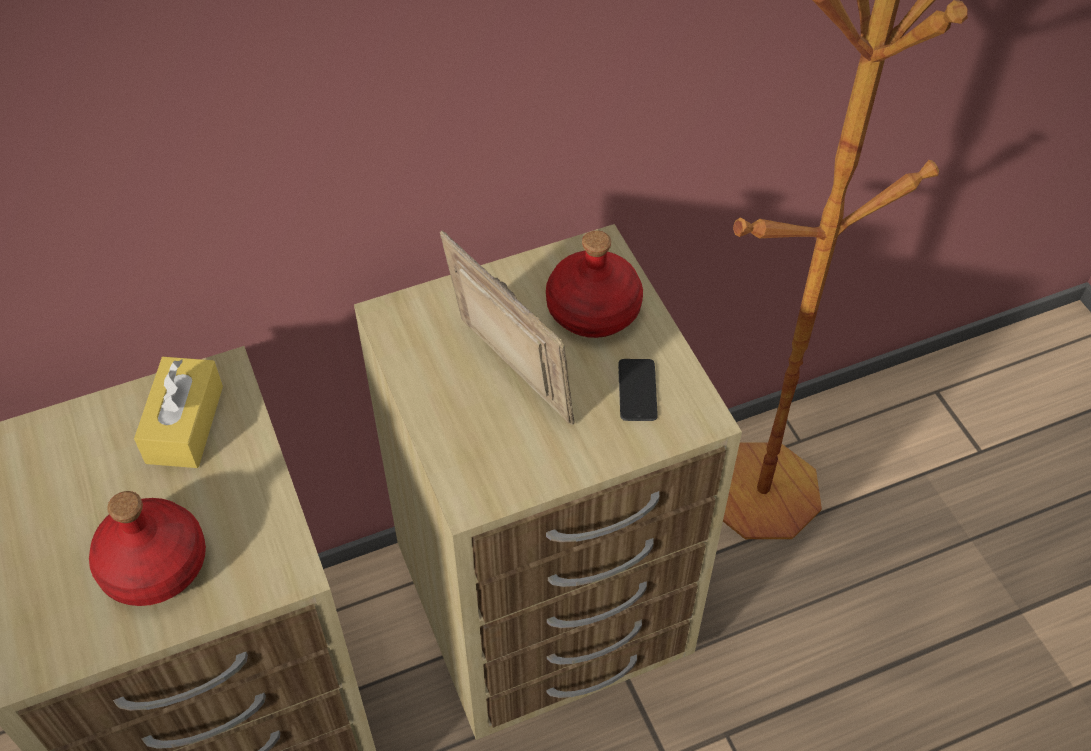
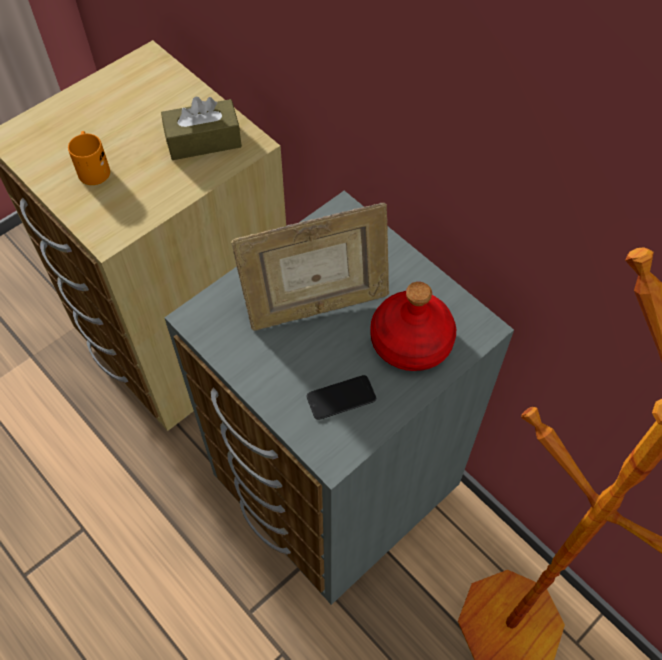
camera: 70 degrees right, 5 degrees up
red bottle [89,491,206,606] -> orange mug [68,131,110,185]
yellow tissue box [134,357,223,468] -> brown tissue box [161,97,242,160]
brown dresser [354,224,742,740] -> grey dresser [164,191,514,605]
picture frame [440,231,575,425] -> picture frame turned 45 degrees clockwise [231,203,389,331]

